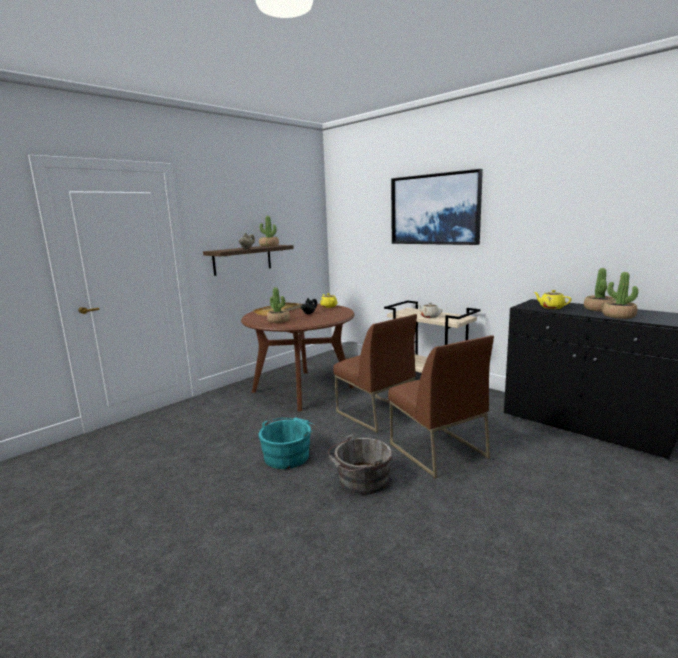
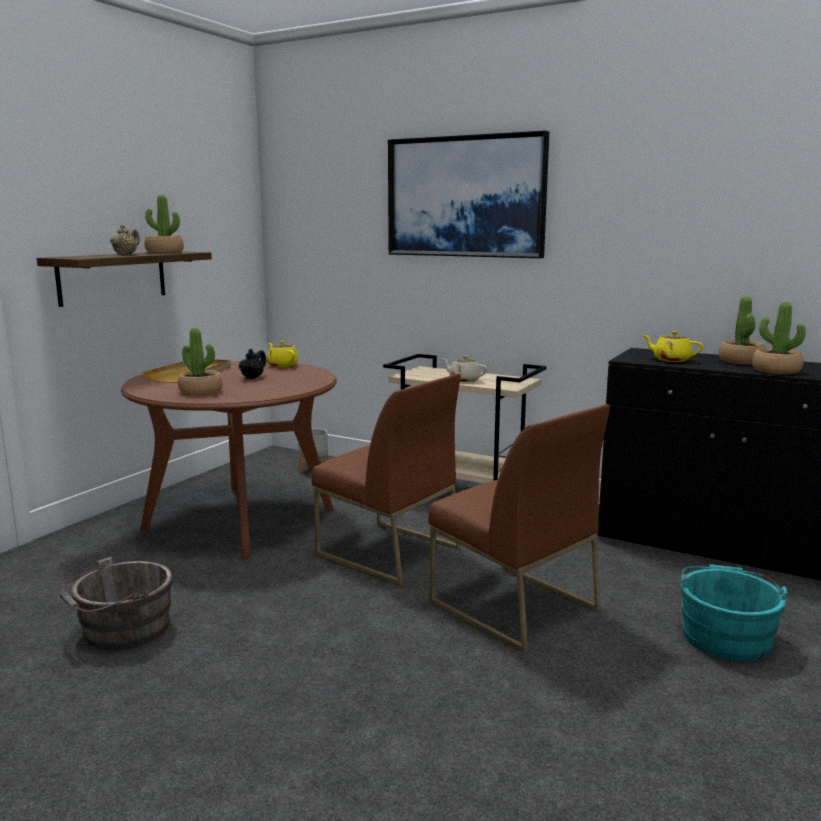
camera: 15 degrees left, 0 degrees up
turquoise bucket [259,418,316,469] -> turquoise bucket moved to [679,564,787,661]
grey bucket [328,434,392,495] -> grey bucket moved to [60,557,173,650]

